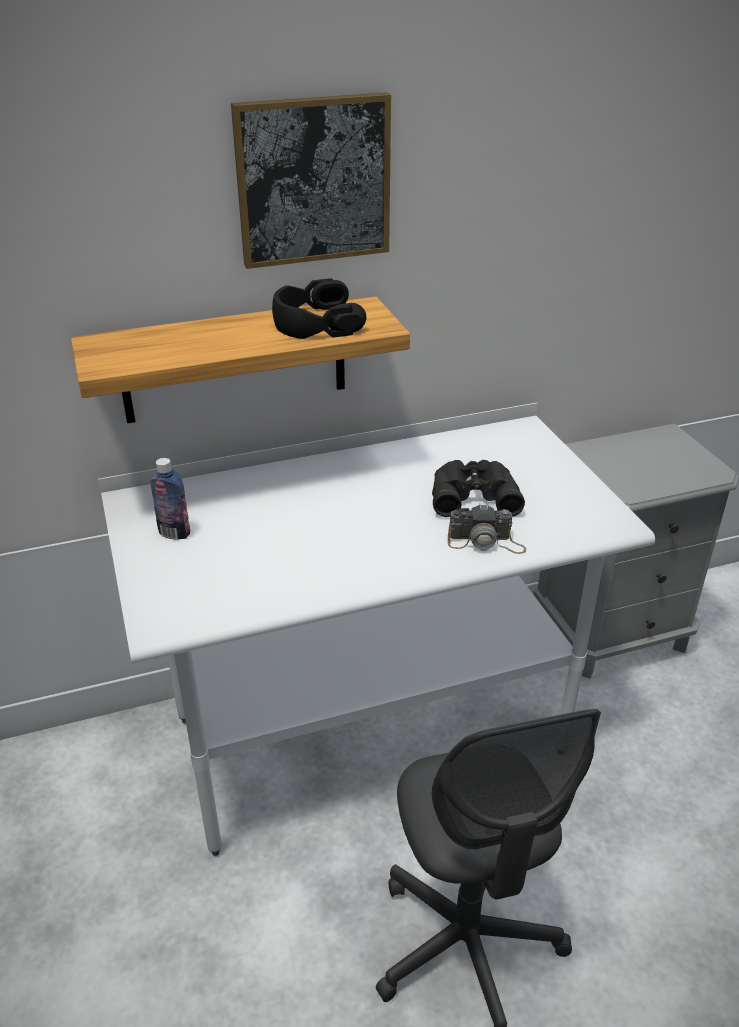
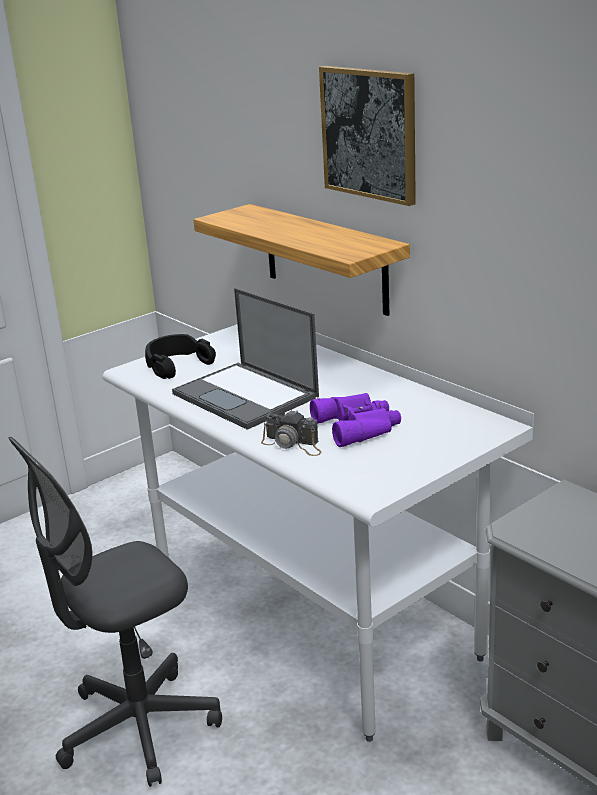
camera: 70 degrees right, 10 degrees down
bottle [150,458,190,539] -> none
black headphones [272,278,366,339] -> black headphones moved to [145,334,216,379]
black binoculars [432,460,525,517] -> purple binoculars [310,393,401,447]
camera [448,504,526,554] -> camera turned 45 degrees counterclockwise [261,409,322,456]
none -> laptop [172,288,319,430]

